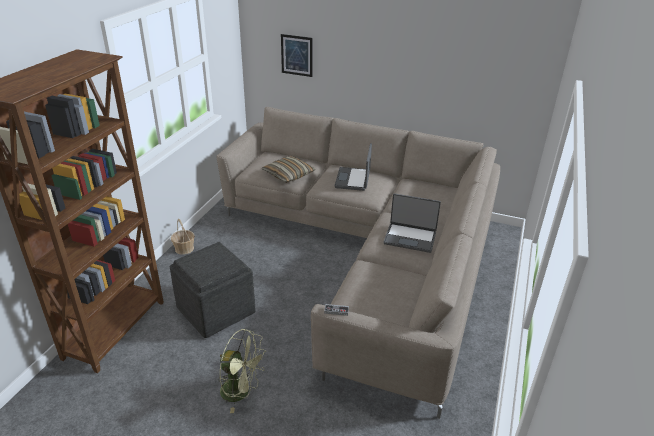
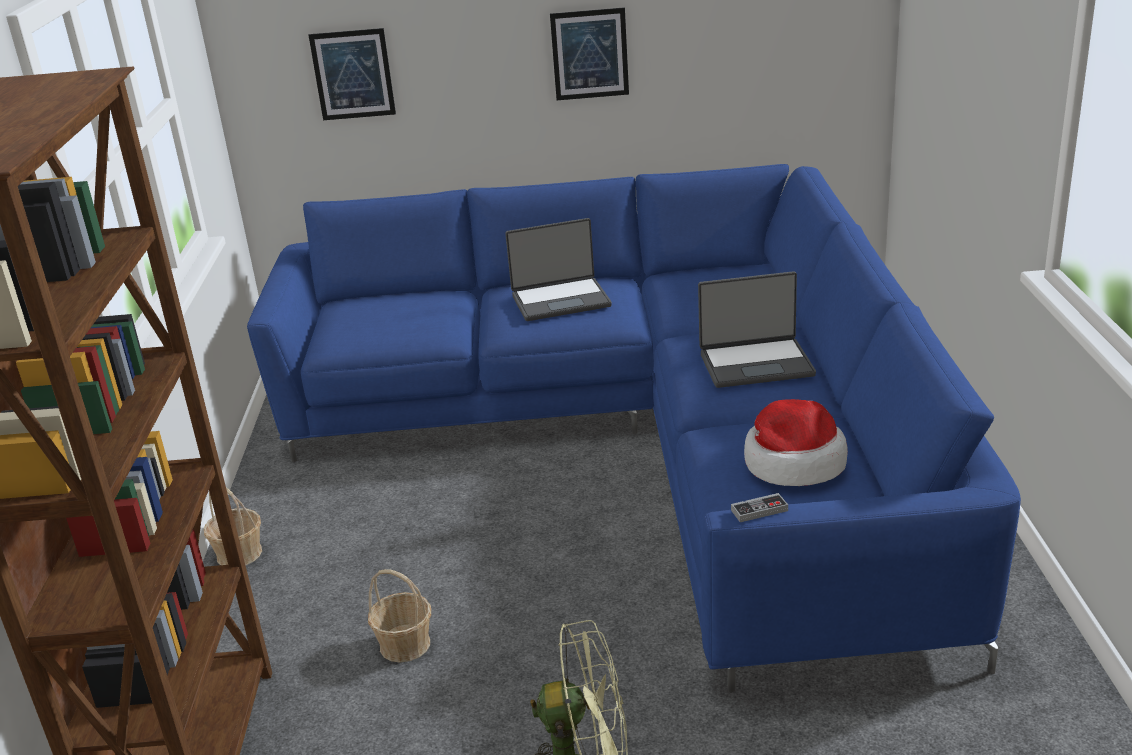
camera: 20 degrees left, 5 degrees down
grey ottoman [170,242,256,338] -> basket [368,569,431,662]
beige sofa [216,107,500,419] -> blue sofa [247,164,1021,693]
pillow [262,156,315,183] -> none
laptop [334,143,372,191] -> laptop turned 90 degrees counterclockwise [505,218,612,321]
none -> picture [550,7,629,100]
none -> hat [744,399,848,486]

